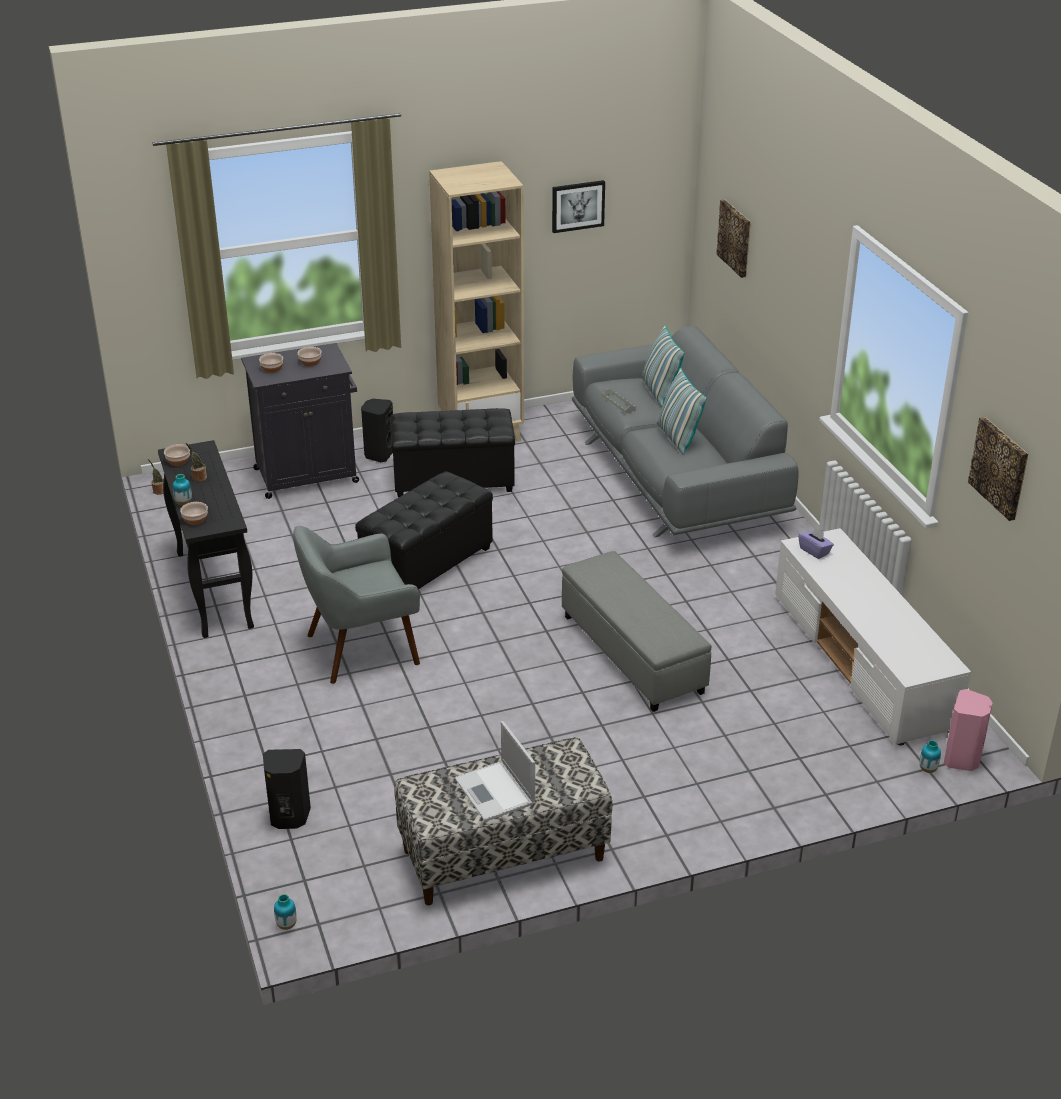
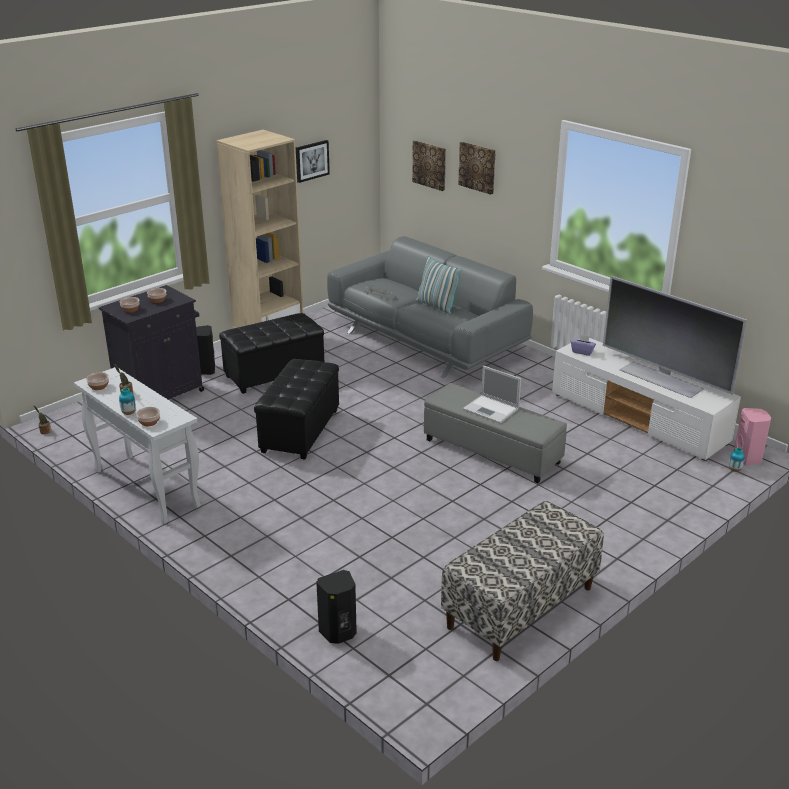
camera: 25 degrees left, 5 degrees down
black console table [158,440,254,638] -> white console table [74,367,201,524]
vase [274,894,297,930] -> none
grey armchair [293,526,420,684] -> none
laptop [454,721,535,822] -> laptop moved to [463,366,521,423]
pillow [642,325,684,406] -> none
picture [968,417,1028,521] -> picture moved to [458,142,496,195]
none -> television [603,276,747,398]

